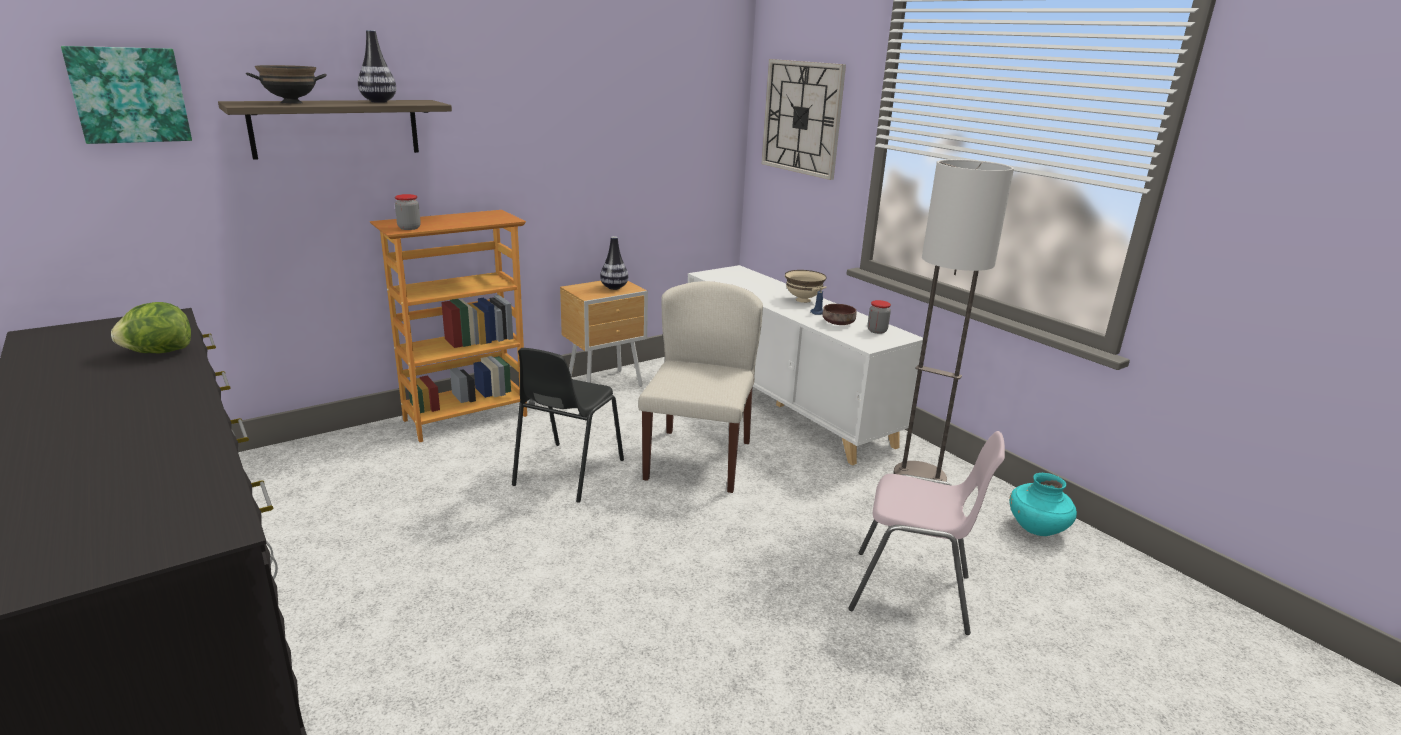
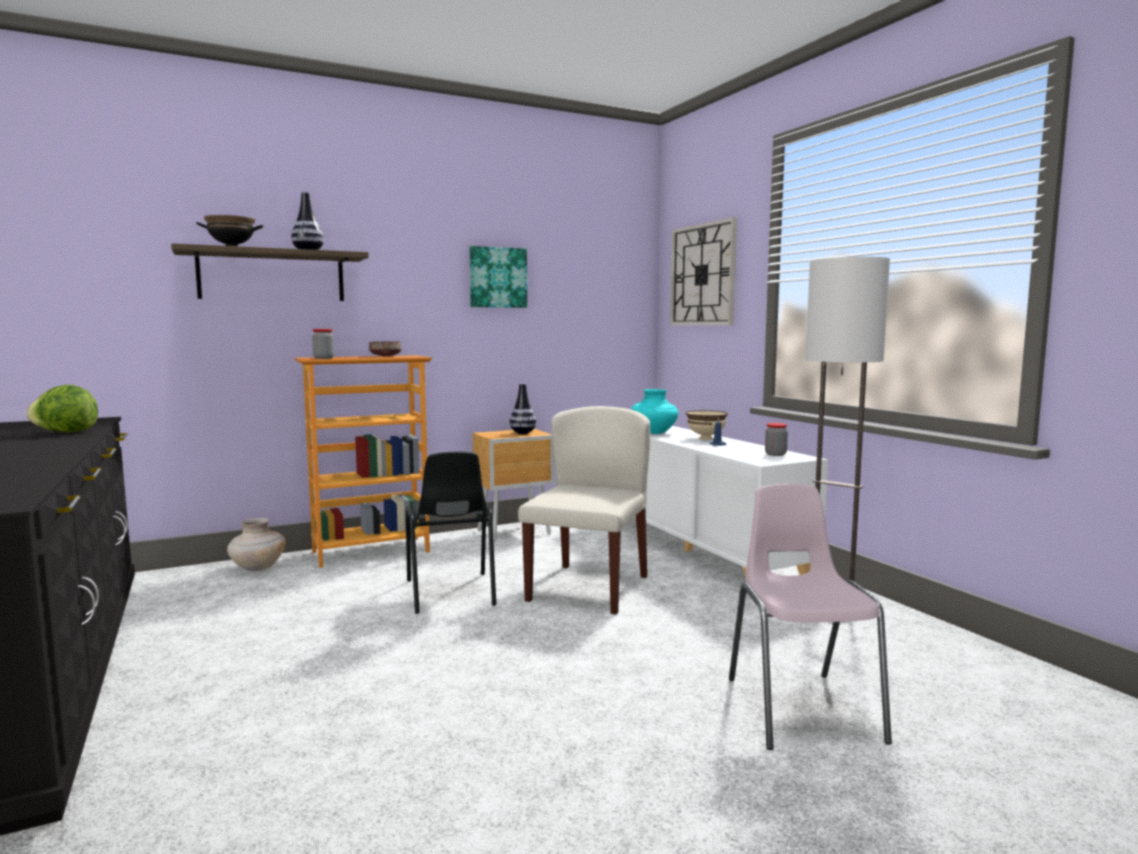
camera: 10 degrees right, 15 degrees down
picture [61,46,192,144] -> picture moved to [469,246,527,308]
black chair [512,348,624,503] -> black chair turned 45 degrees counterclockwise [406,452,496,614]
brown bowl [822,304,856,325] -> brown bowl moved to [369,341,401,356]
pink chair [848,431,1005,635] -> pink chair turned 120 degrees counterclockwise [729,484,892,750]
turquoise vase [1009,473,1077,536] -> turquoise vase moved to [631,389,678,434]
none -> beige vase [227,518,286,571]

